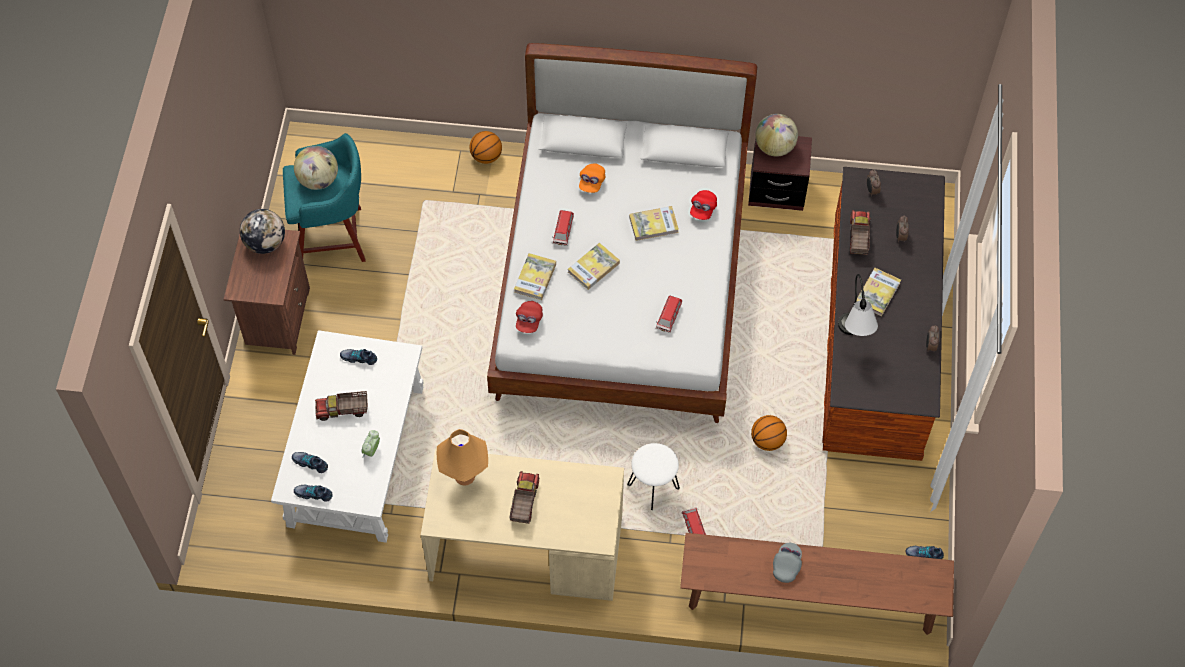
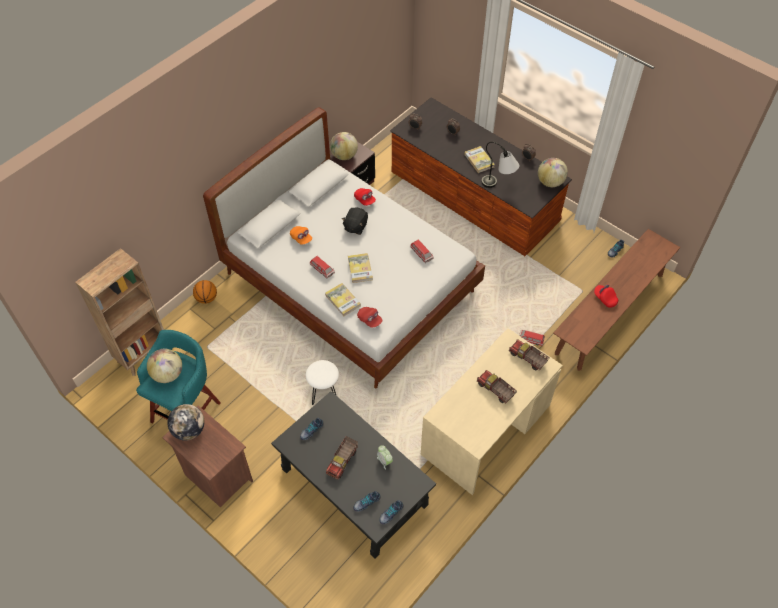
camera: 55 degrees left, 5 degrees down
white coffee table [271,330,424,543] -> black coffee table [271,391,436,558]
orange table lamp [437,429,488,486] -> none
white stool [627,443,680,510] -> white stool moved to [306,360,339,405]
book [629,206,679,241] -> black plush toy [342,208,368,235]
basketball [751,415,787,451] -> none
grey cap [773,543,802,583] -> red cap [594,284,618,308]
toy truck [849,210,871,255] -> toy truck moved to [509,340,550,371]
none -> brown bookcase [75,248,164,376]
none -> globe [538,158,568,187]

